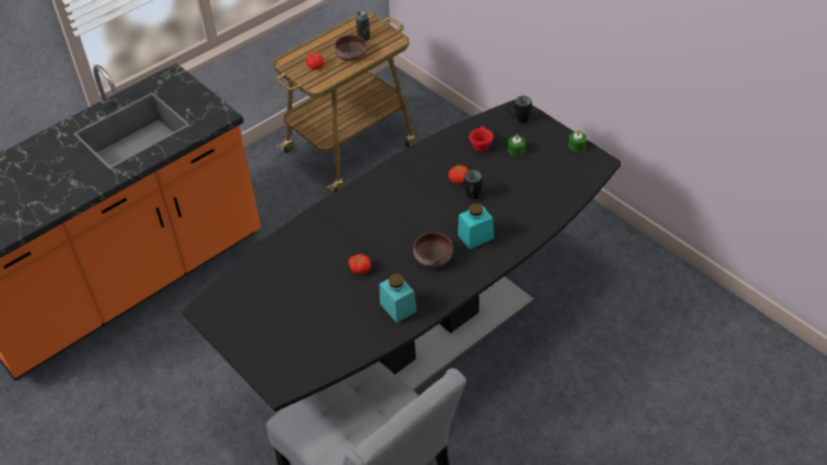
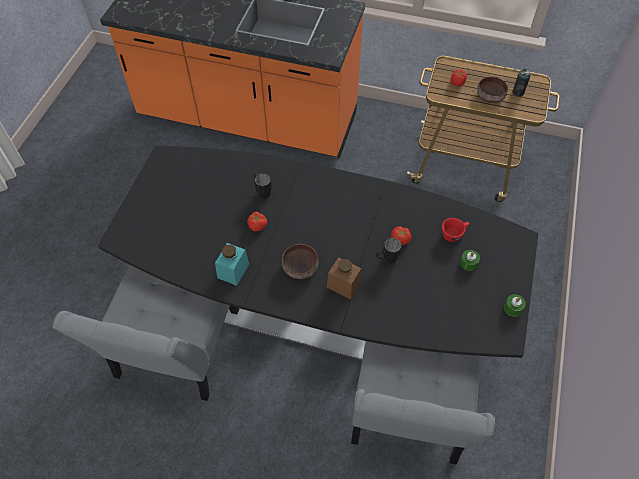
camera: 55 degrees right, 10 degrees up
turquoise jar [458,203,494,249] -> brown jar [327,258,361,299]
black mug [506,96,532,123] -> black mug moved to [253,172,272,199]
none -> grey chair [351,341,495,464]

